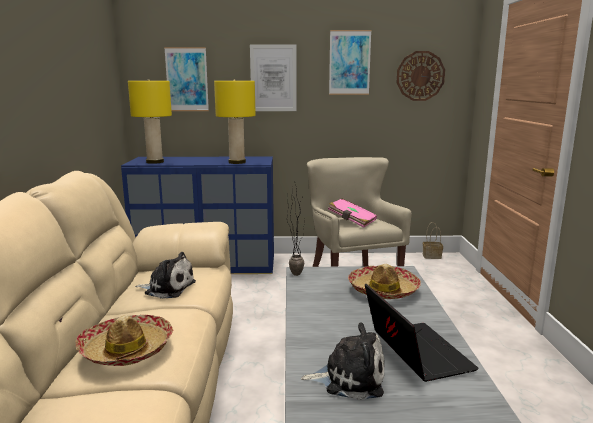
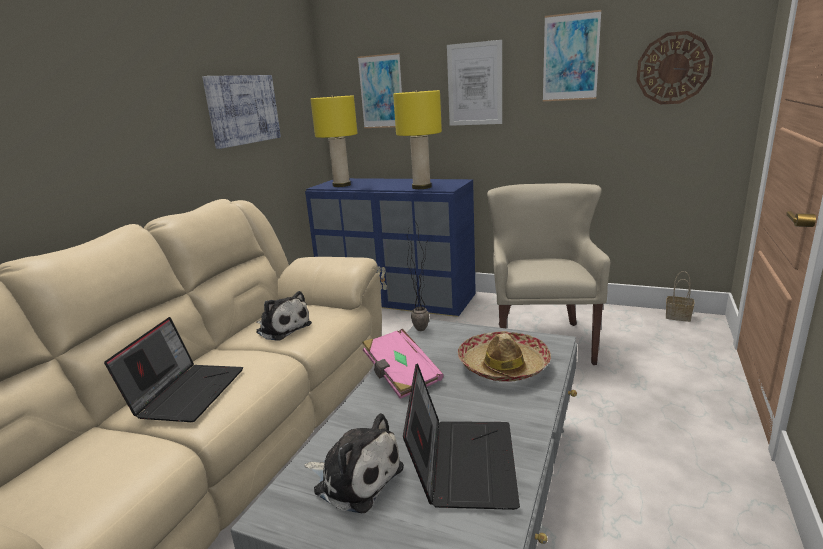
camera: 25 degrees right, 5 degrees up
hat [76,315,173,366] -> laptop [104,317,243,422]
pink book [328,198,377,228] -> pink book moved to [362,329,443,399]
none -> picture [202,75,281,149]

